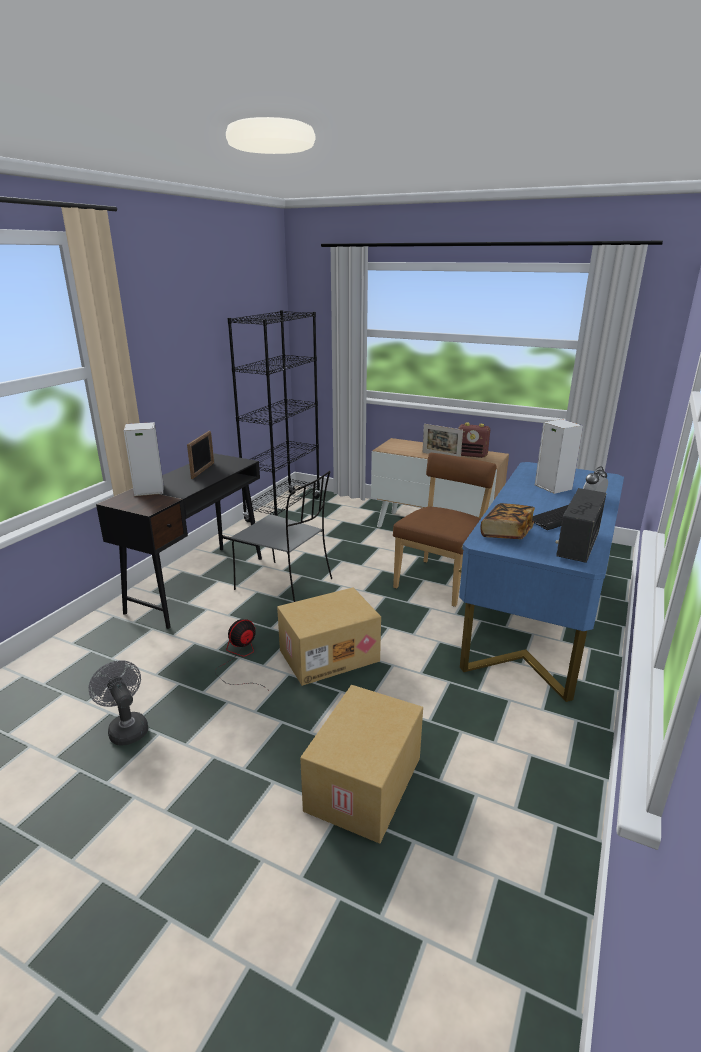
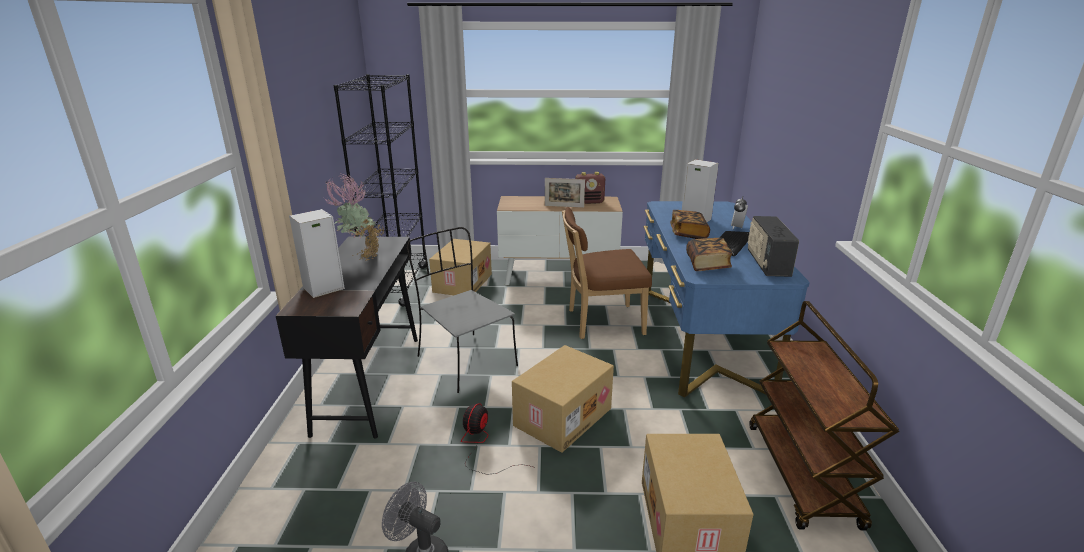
camera: 25 degrees left, 0 degrees up
picture frame [187,431,214,479] -> potted plant [324,173,384,261]
grey chair [231,471,332,602] -> grey chair turned 135 degrees counterclockwise [407,227,518,393]
brown chair [393,453,497,607] -> brown chair turned 105 degrees counterclockwise [562,207,652,339]
none -> cardboard box [429,239,492,295]
none -> book [670,210,710,239]
none -> brown cart [749,301,899,530]

